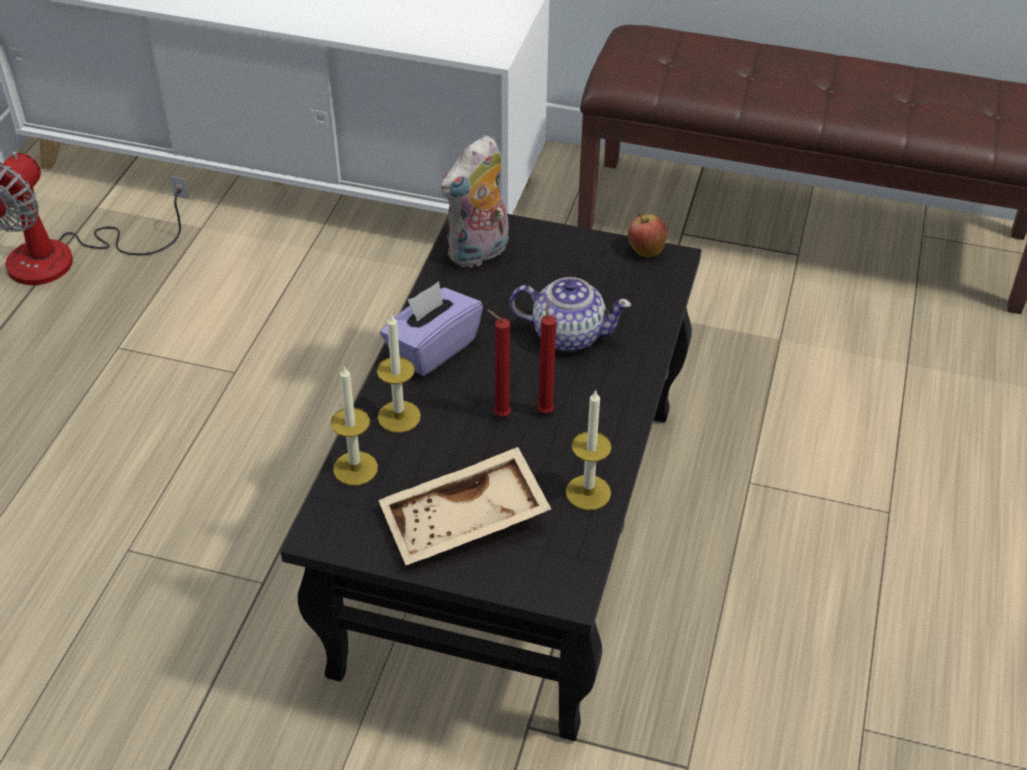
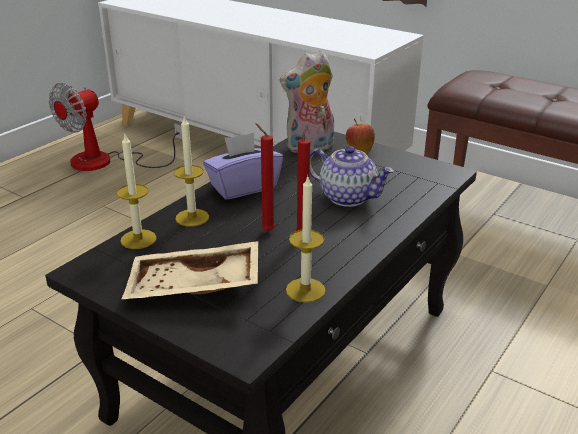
camera: 20 degrees right, 15 degrees down
apple [628,213,667,257] -> apple moved to [346,119,375,154]

